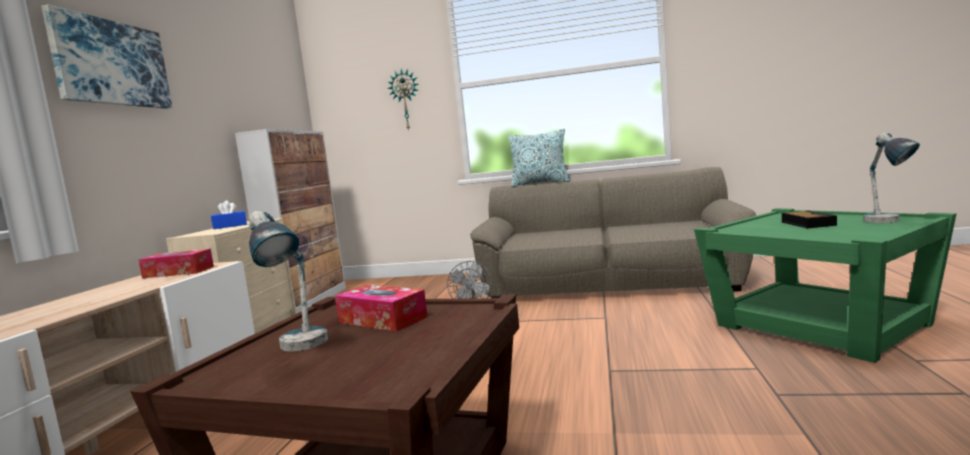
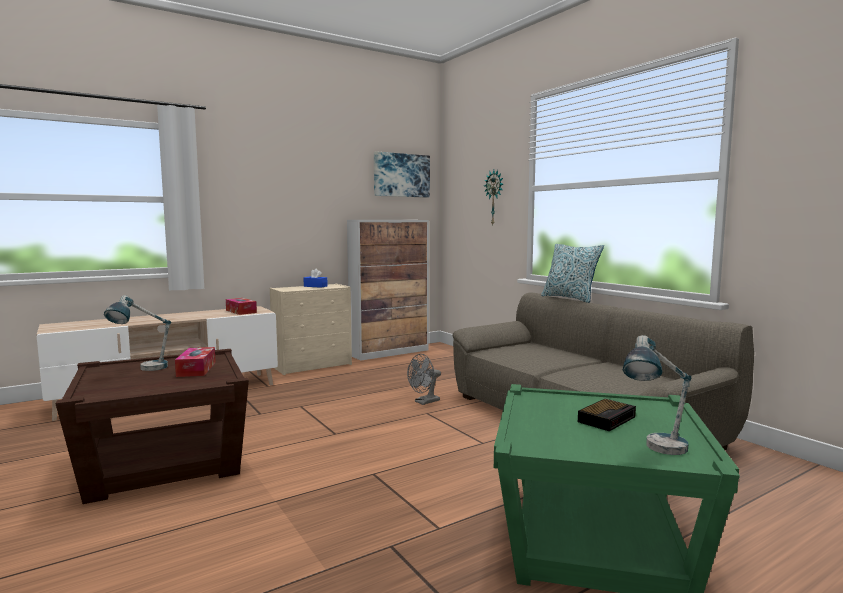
camera: 45 degrees right, 0 degrees up
picture [41,4,172,109] -> picture moved to [374,151,430,198]

